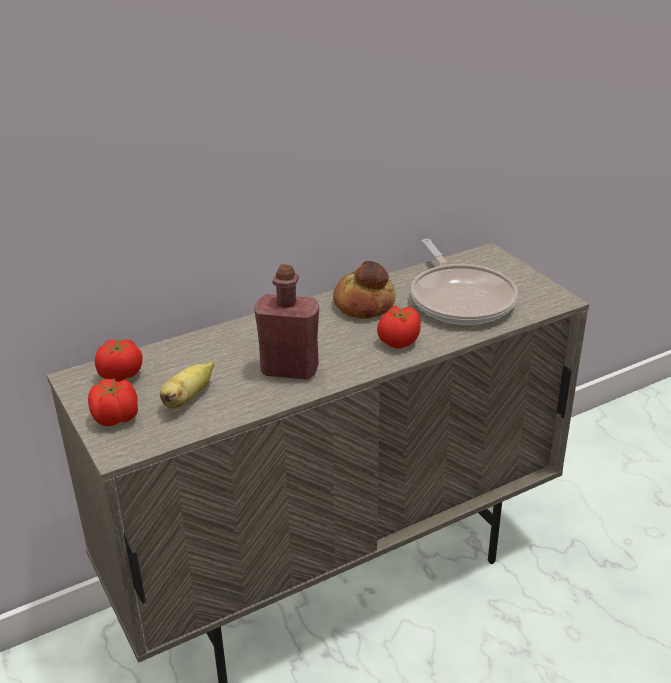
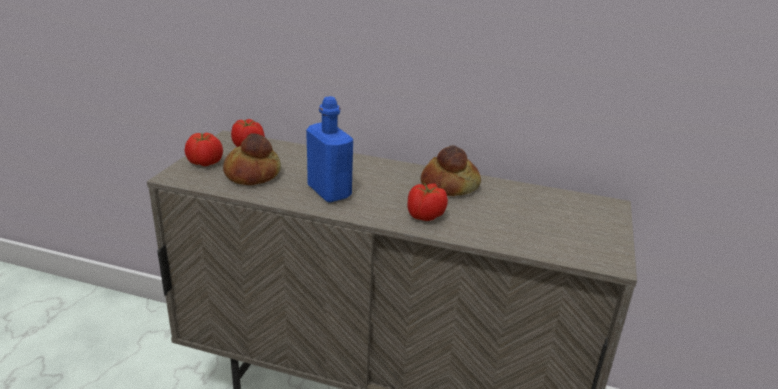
camera: 45 degrees right, 5 degrees down
banana [160,361,214,409] -> bread [223,133,281,185]
red bottle [254,264,319,380] -> blue bottle [306,96,353,202]
frying pan [411,239,518,325] -> none

